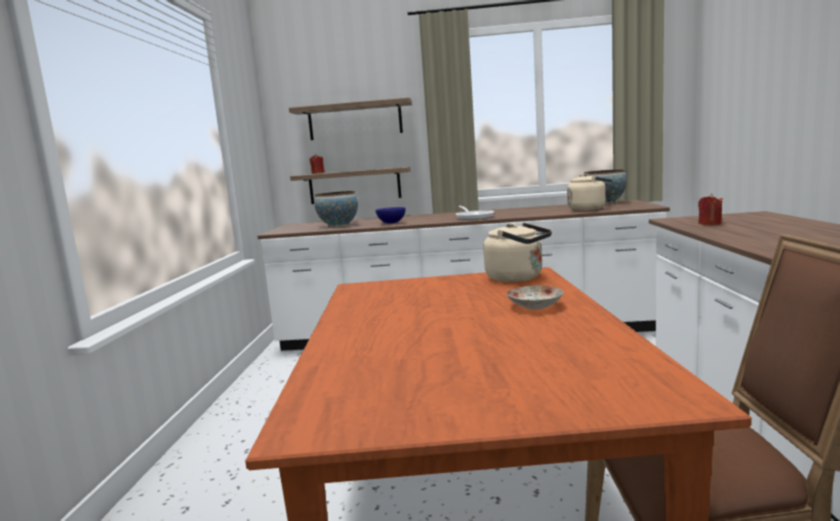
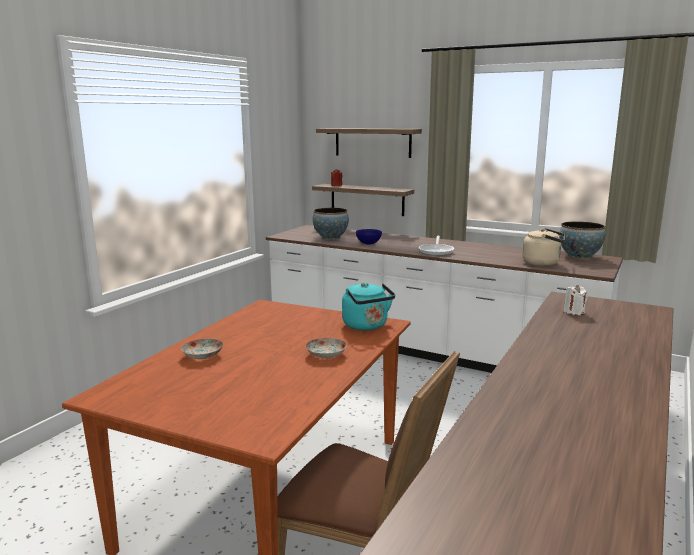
camera: 25 degrees right, 5 degrees up
beige kettle [483,223,552,282] -> turquoise kettle [342,283,395,330]
red candle [698,193,723,225] -> white candle [564,285,588,315]
none -> plate [181,339,223,359]

